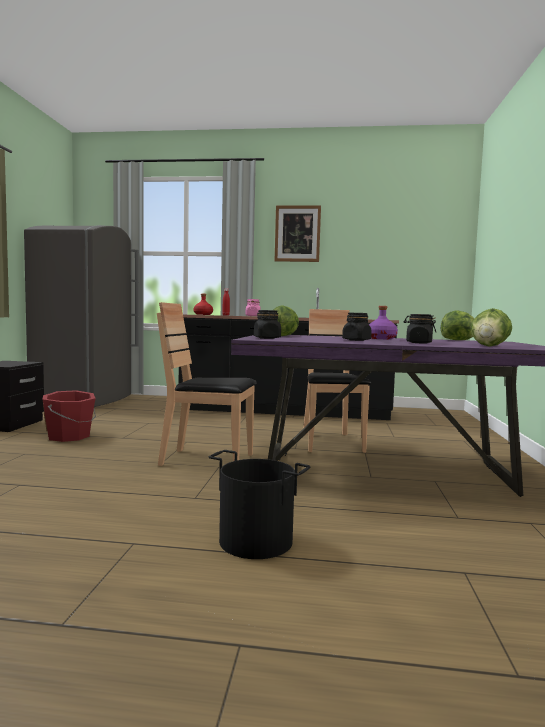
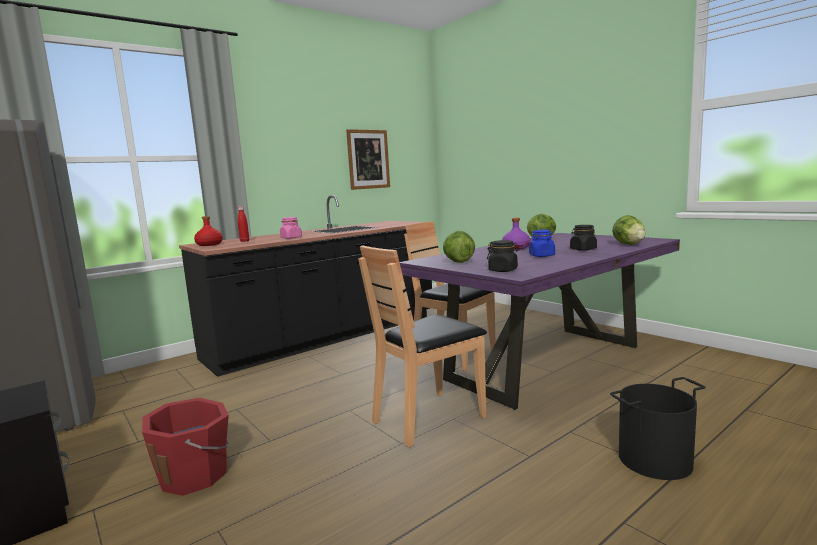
camera: 45 degrees left, 5 degrees up
picture [275,205,321,262] -> picture moved to [346,129,390,190]
black jar [342,313,371,341] -> blue jar [529,230,555,257]

